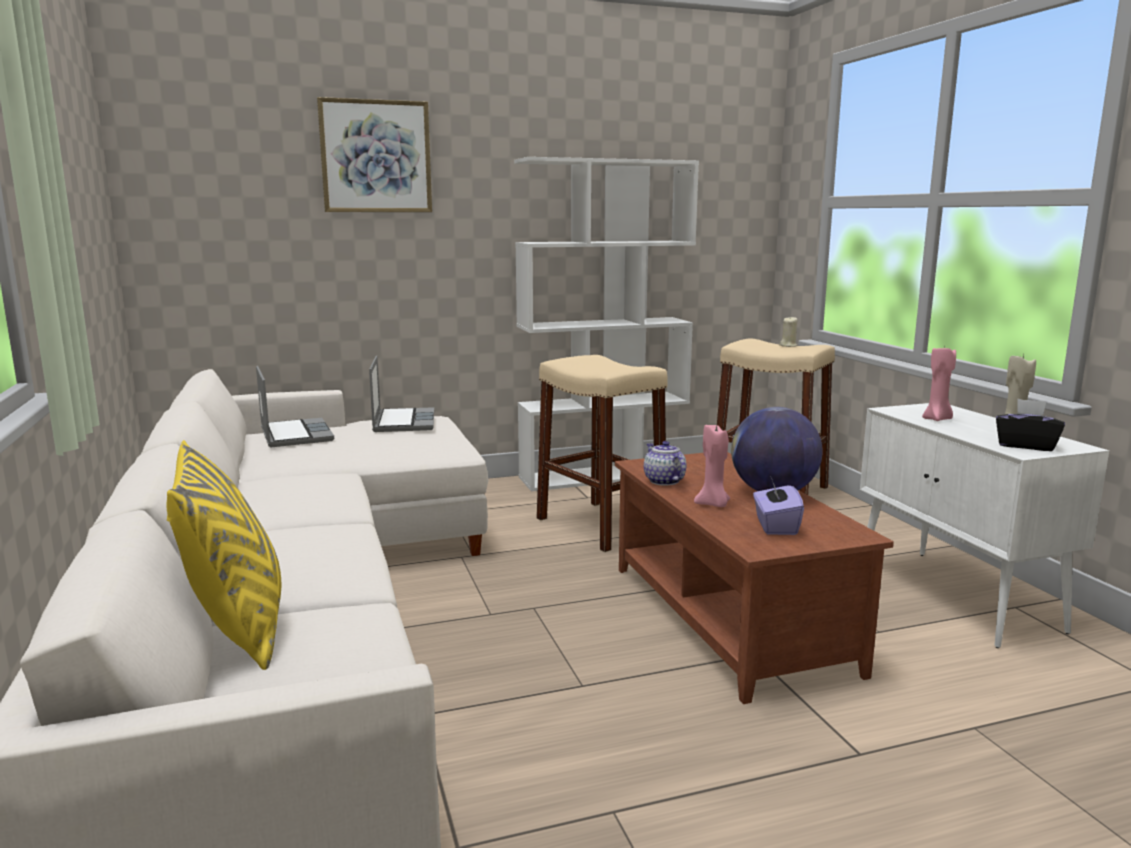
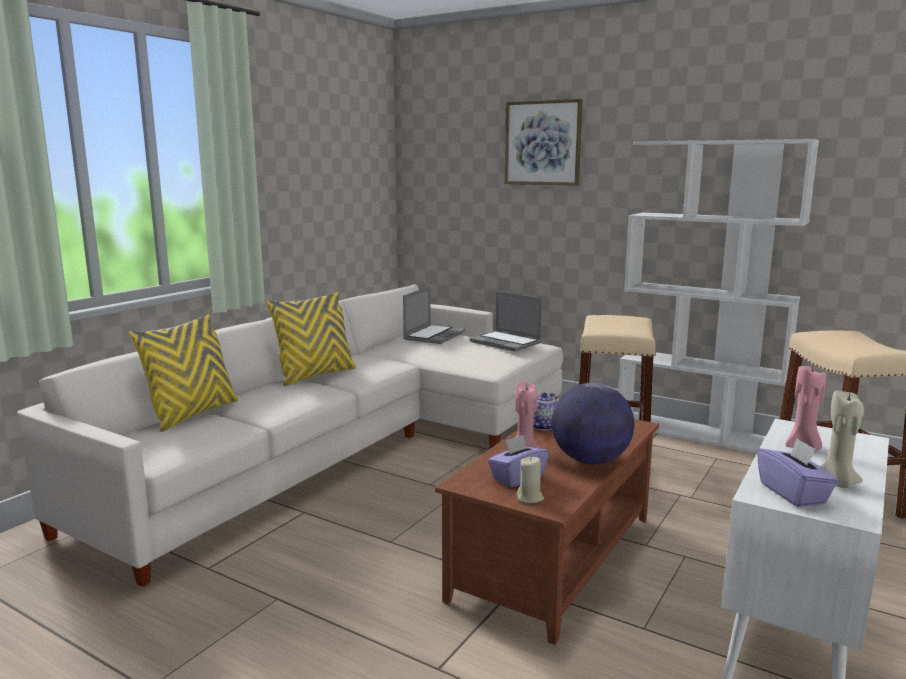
camera: 50 degrees right, 0 degrees up
laptop [369,356,434,432] -> laptop turned 90 degrees clockwise [470,291,542,352]
beige candle [779,316,797,347] -> beige candle moved to [517,456,544,503]
black tissue box [996,399,1065,451] -> purple tissue box [757,438,838,507]
none -> yellow pillow [266,292,356,386]

